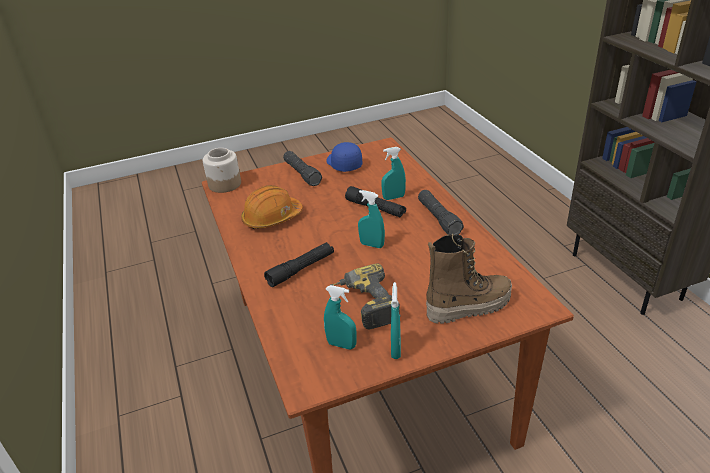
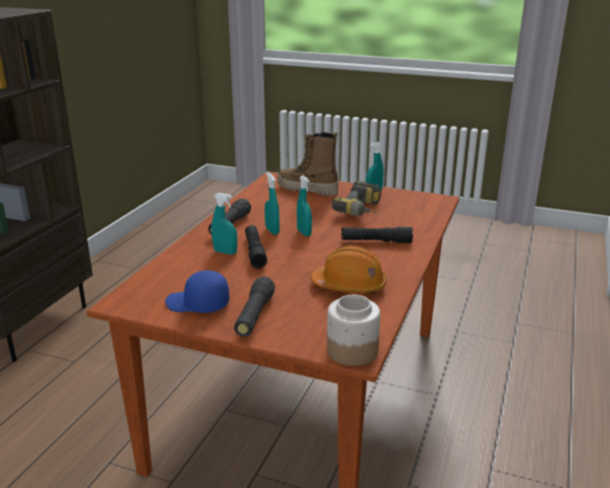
camera: 140 degrees left, 10 degrees down
turquoise spray bottle [324,285,357,350] -> turquoise spray bottle moved to [265,172,280,235]
blue cap [326,142,362,172] -> blue cap turned 90 degrees clockwise [165,270,229,313]

